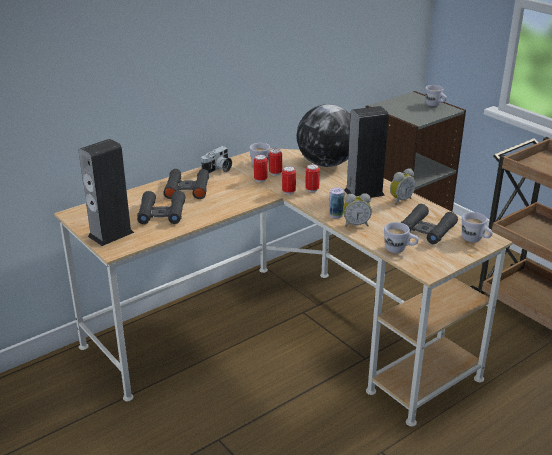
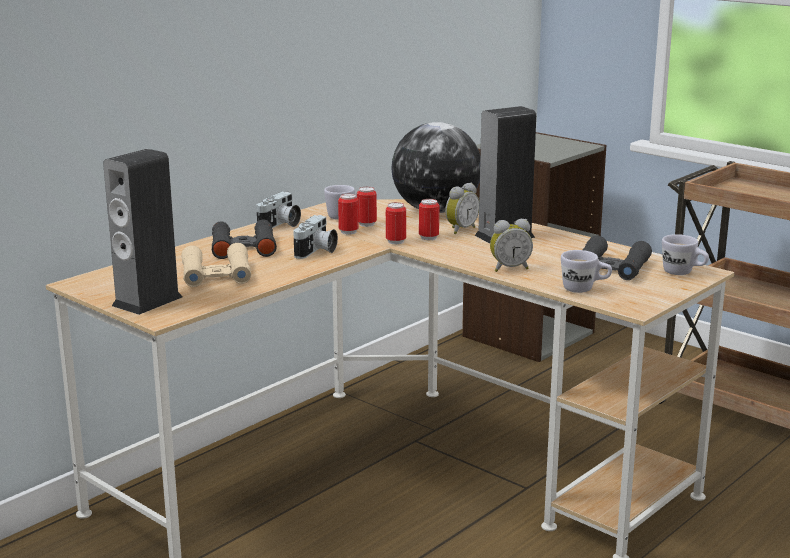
camera: 10 degrees left, 10 degrees down
black binoculars [137,191,186,224] -> beige binoculars [181,243,251,287]
can [329,187,344,219] -> none
alarm clock [390,168,416,205] -> alarm clock moved to [445,183,479,234]
white mug [425,85,447,106] -> none
none -> camera [293,215,338,259]

